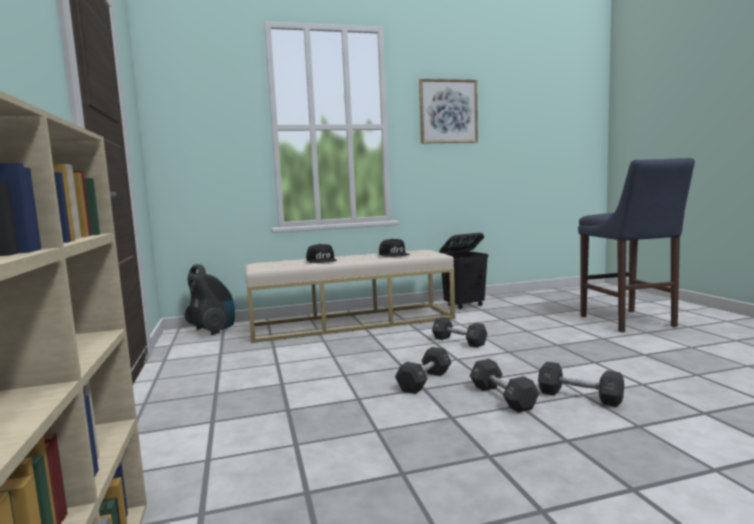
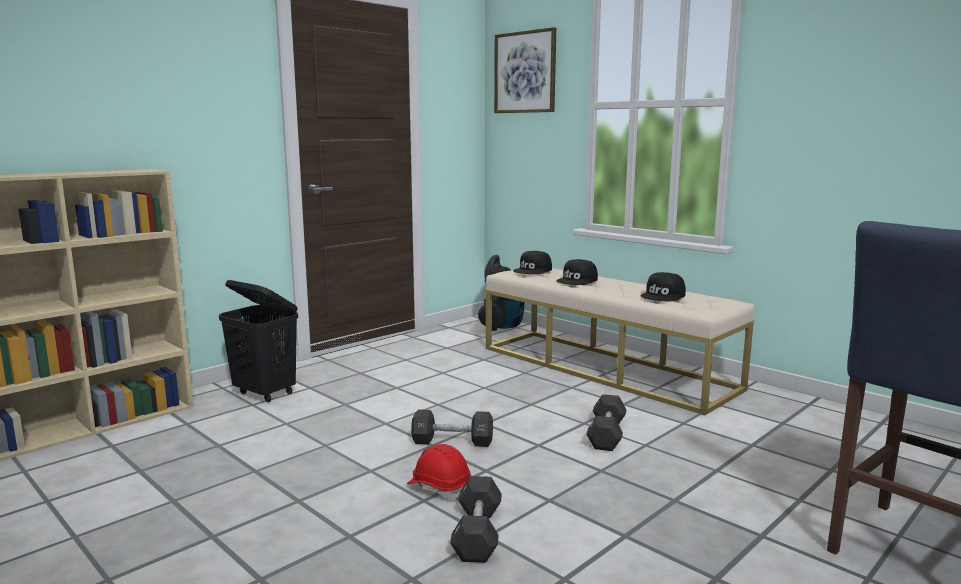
camera: 60 degrees right, 5 degrees up
picture [419,79,478,144] -> picture moved to [494,27,556,113]
black laundry basket [439,233,488,310] -> black laundry basket moved to [219,280,298,402]
black dumbbell [470,359,539,413] -> red hard hat [407,444,471,500]
none -> black cap [513,251,552,274]

